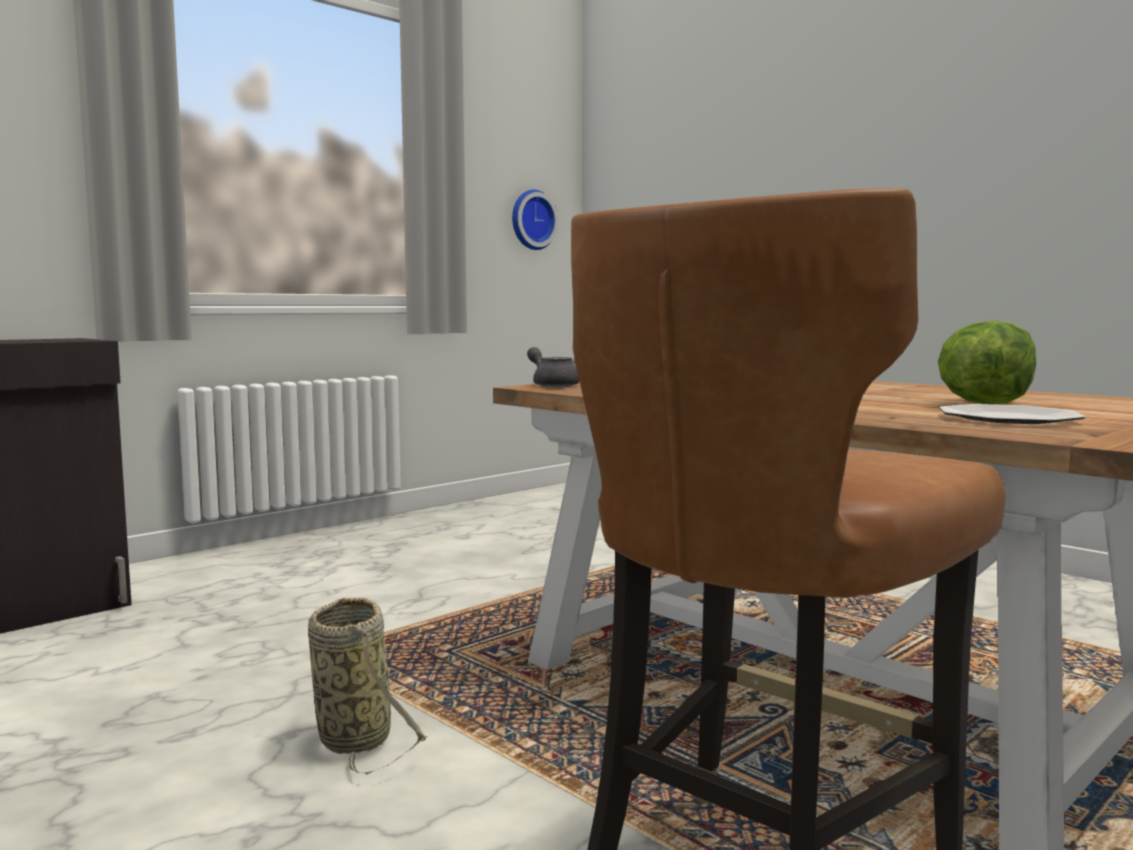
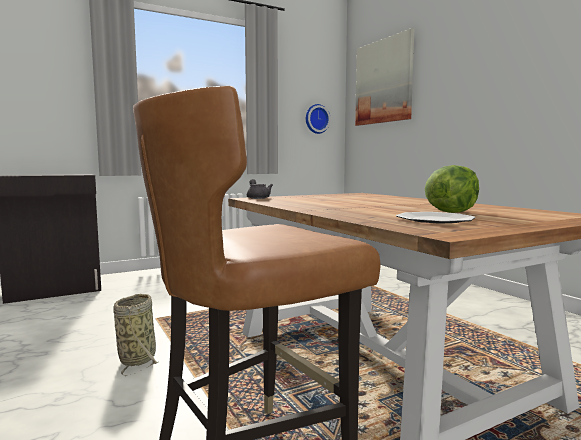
camera: 15 degrees right, 0 degrees up
none -> picture [355,28,415,126]

